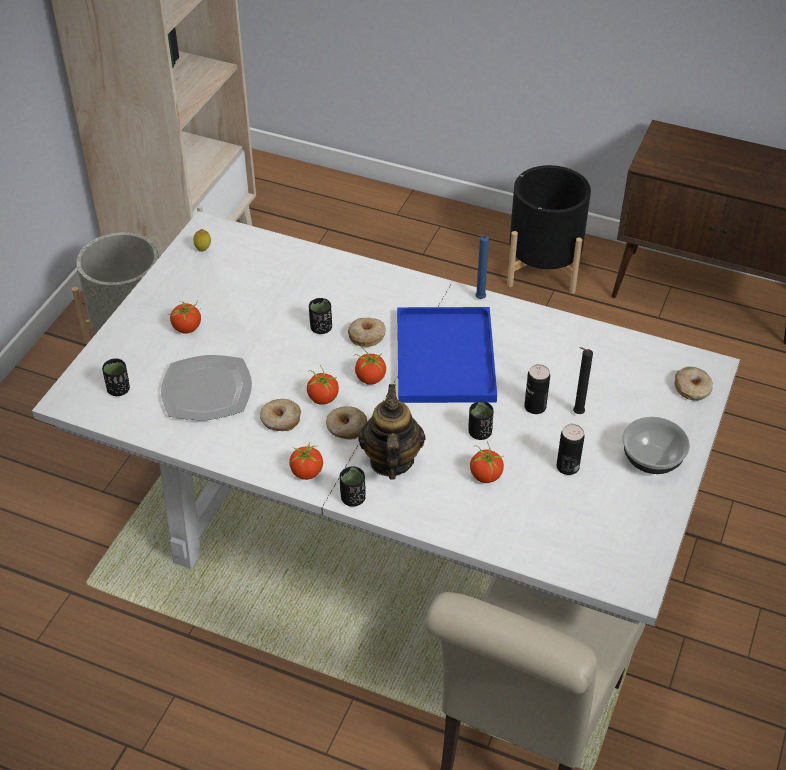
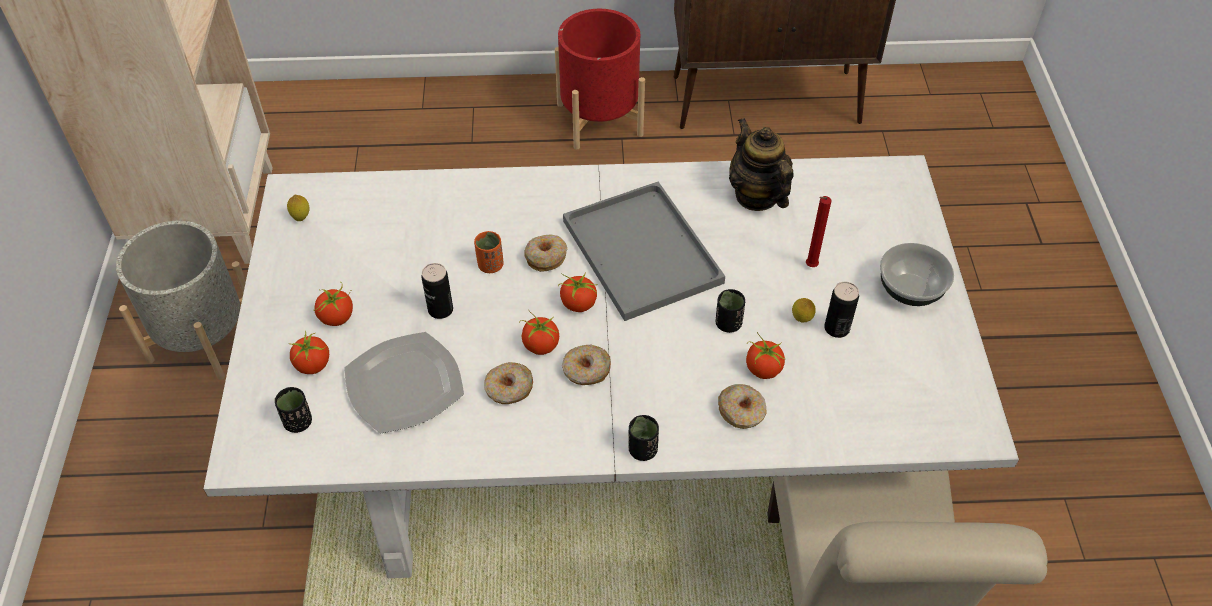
camera: 25 degrees left, 5 degrees up
tomato [289,443,323,480] -> tomato moved to [288,331,329,374]
black cup [309,298,332,334] -> orange cup [474,231,504,273]
teapot [358,384,426,480] -> teapot moved to [729,118,793,211]
blue tray [397,307,497,403] -> grey tray [563,182,725,321]
blue candle [475,234,489,299] -> none
black planter [507,165,591,294] -> red planter [555,9,645,150]
can [524,364,550,414] -> can moved to [421,263,453,319]
black candle [573,347,593,414] -> red candle [806,196,831,267]
donut [675,367,713,401] -> donut moved to [718,384,766,429]
none -> lemon [792,298,816,323]

